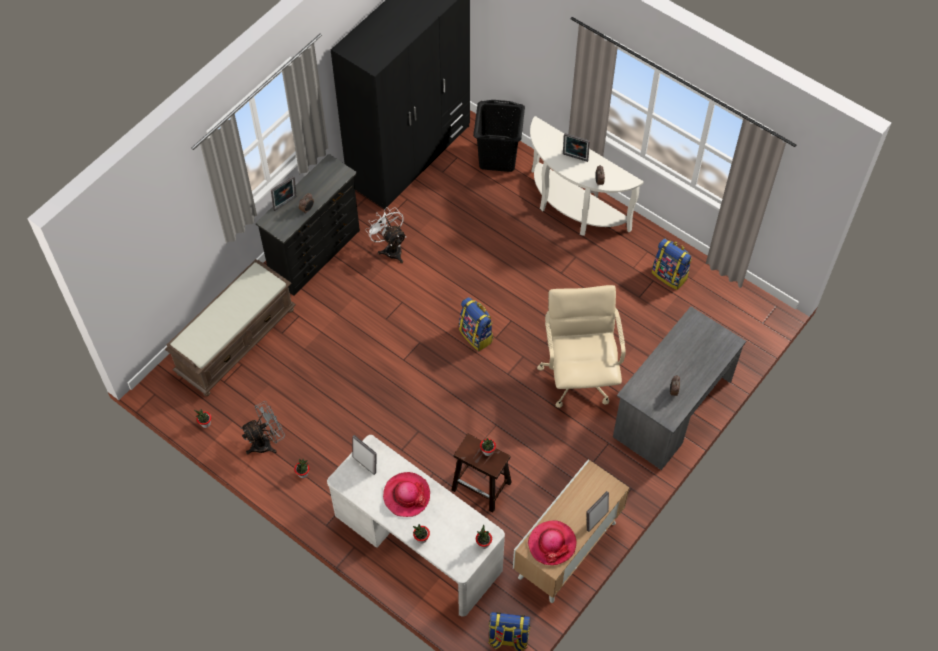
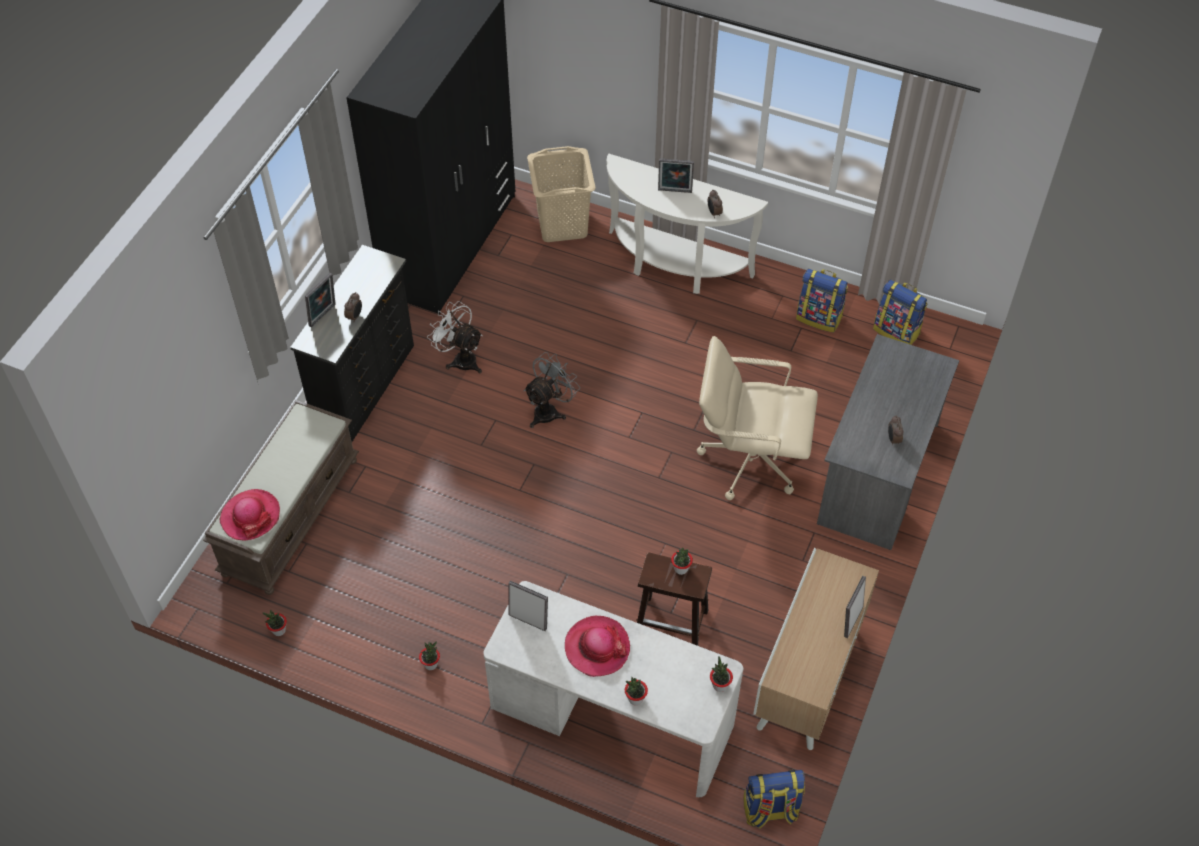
camera: 15 degrees left, 5 degrees down
grey fan [240,401,285,455] -> grey fan moved to [523,352,580,428]
backpack [459,297,493,351] -> backpack moved to [873,280,927,345]
black laundry basket [473,100,525,172] -> beige laundry basket [527,146,596,242]
hat [528,520,576,565] -> hat moved to [220,489,280,541]
beige office chair [537,285,626,408] -> beige office chair turned 60 degrees counterclockwise [697,336,818,500]

